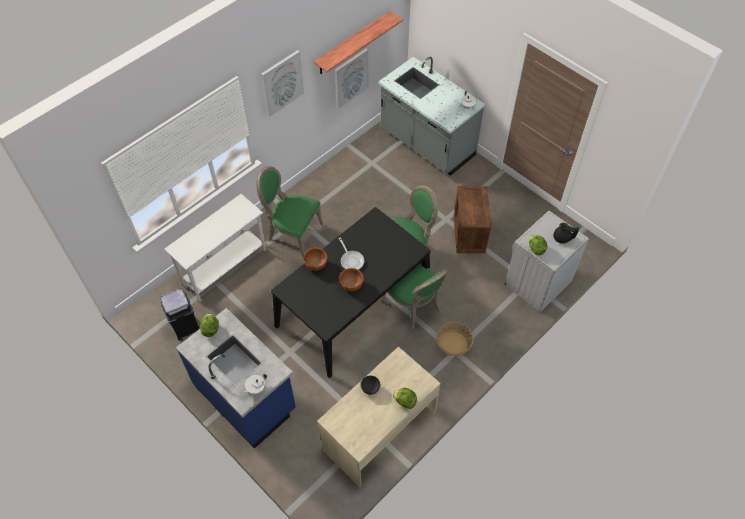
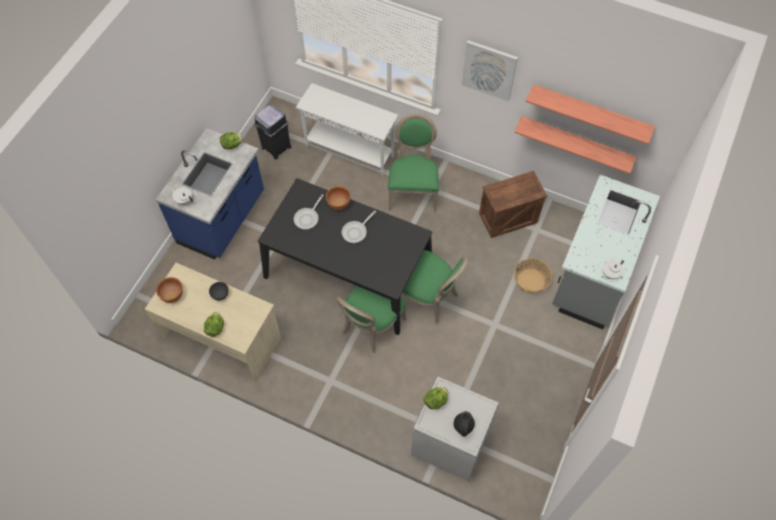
camera: 70 degrees right, 5 degrees up
picture [335,49,368,109] -> shelf [514,116,637,174]
brown bowl [339,268,364,292] -> brown bowl moved to [156,277,183,303]
basket [436,322,473,356] -> basket moved to [514,258,552,294]
crate [454,186,492,253] -> crate moved to [479,171,547,238]
none -> frying pan [294,194,324,230]

